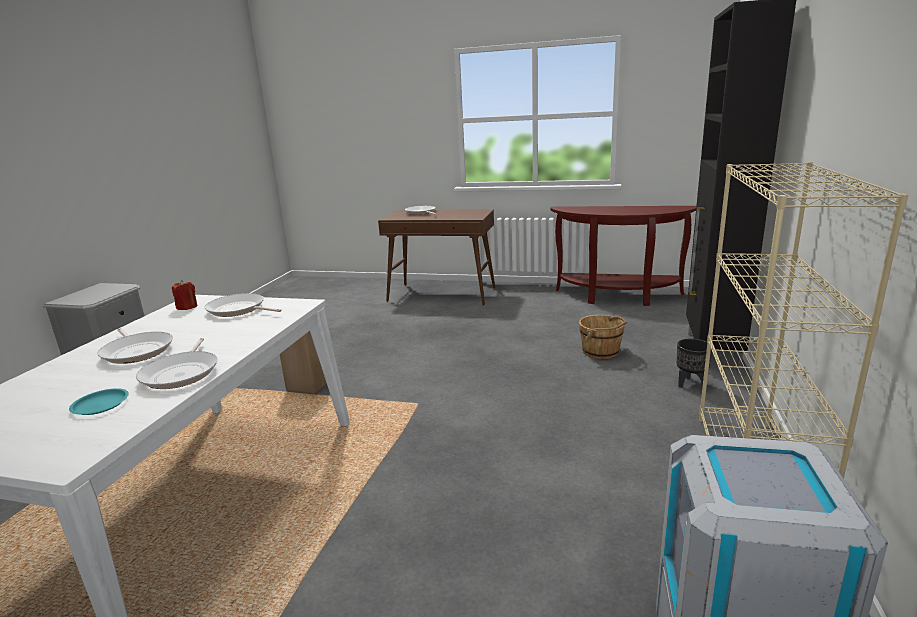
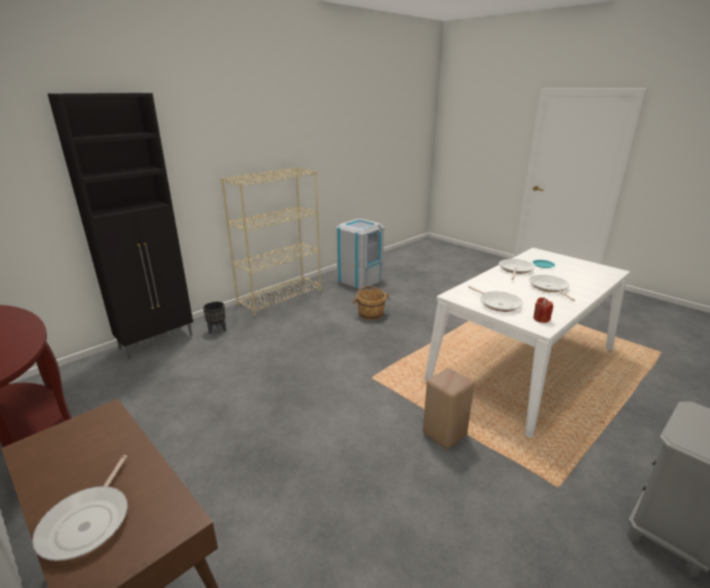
camera: 150 degrees left, 5 degrees up
brown bucket [579,315,627,359] -> brown bucket moved to [353,286,390,320]

